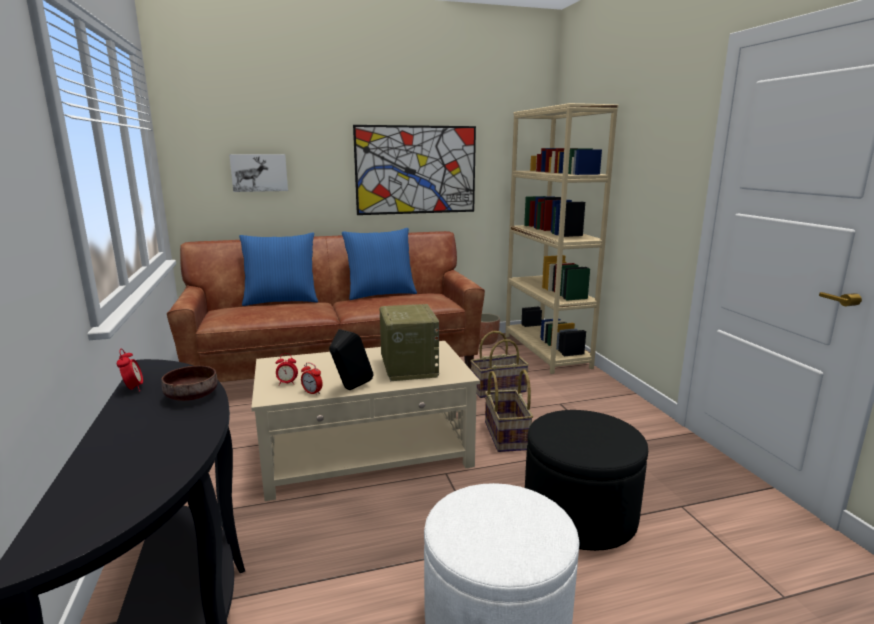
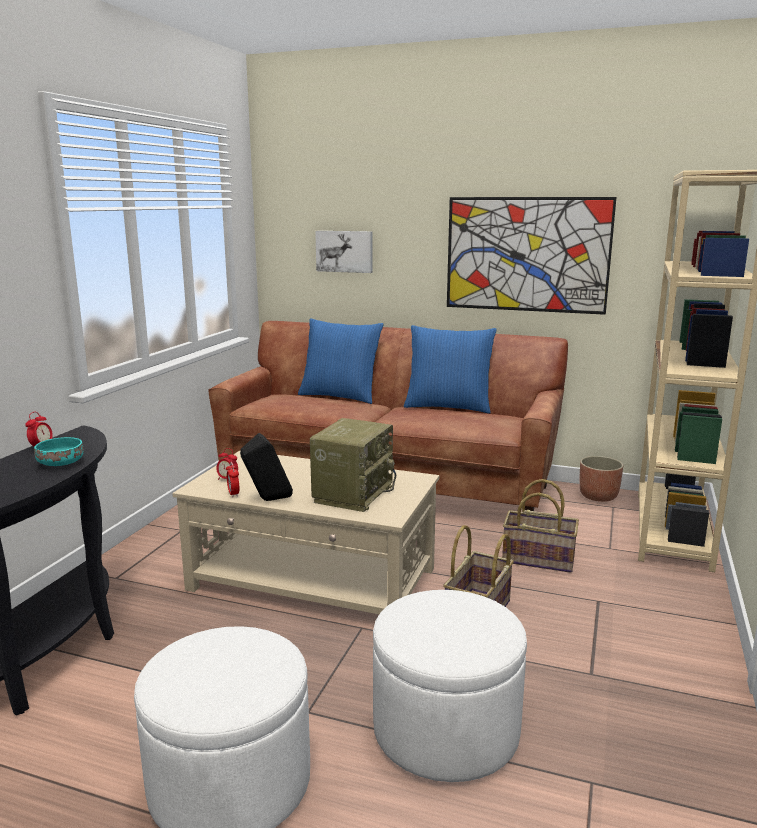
camera: 35 degrees right, 0 degrees up
brown bowl [161,366,218,401] -> turquoise bowl [34,437,84,466]
black ottoman [525,410,648,551] -> white ottoman [373,590,527,782]

